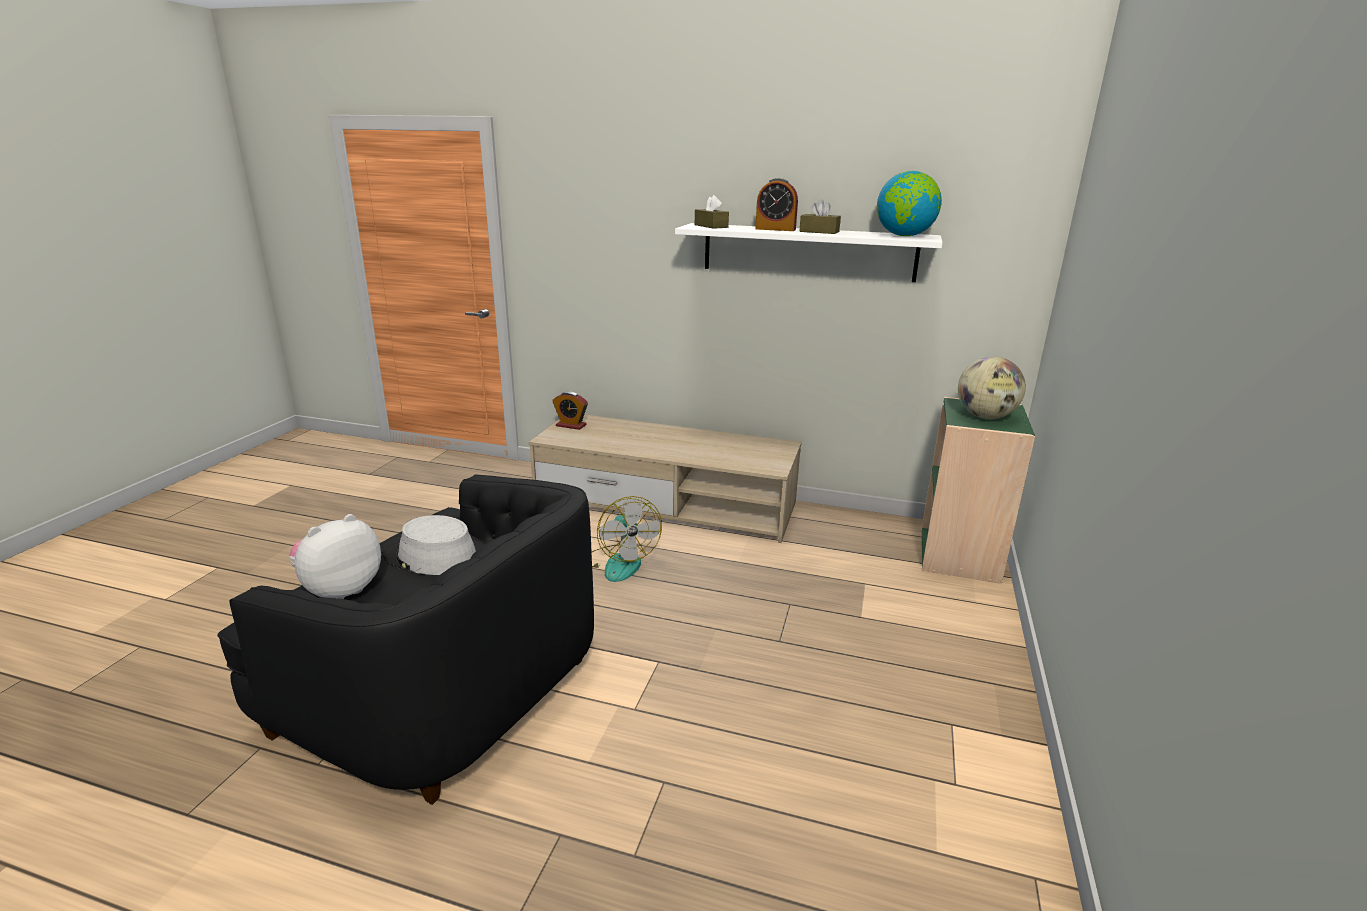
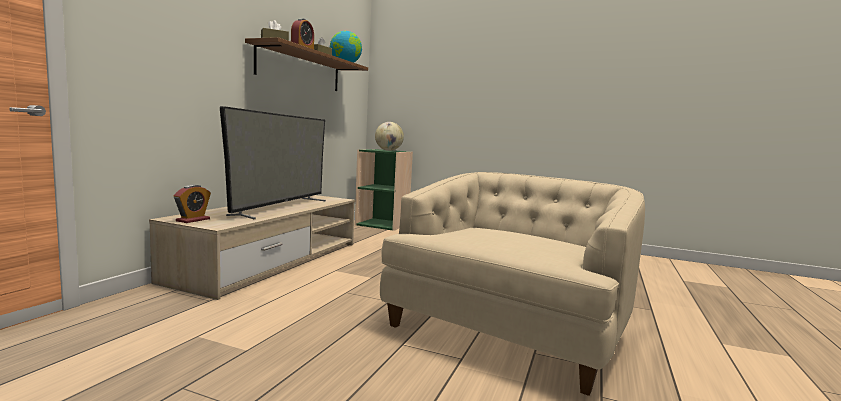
camera: 85 degrees left, 15 degrees down
black armchair [217,475,594,805] -> beige armchair [380,172,645,396]
plush toy [289,514,381,599] -> none
grey hat [383,515,476,575] -> none
fan [592,496,662,582] -> none
white shelf [675,223,943,282] -> brown shelf [245,37,368,91]
none -> television [220,106,326,219]

